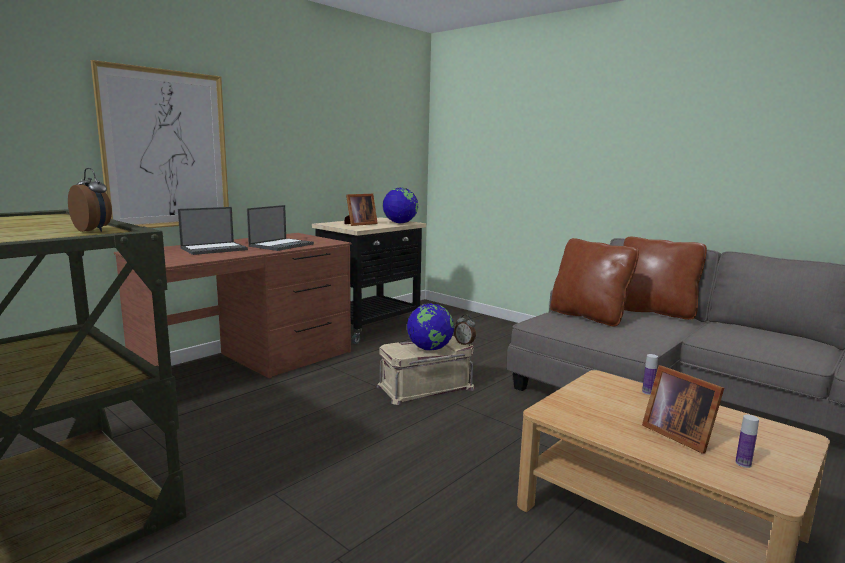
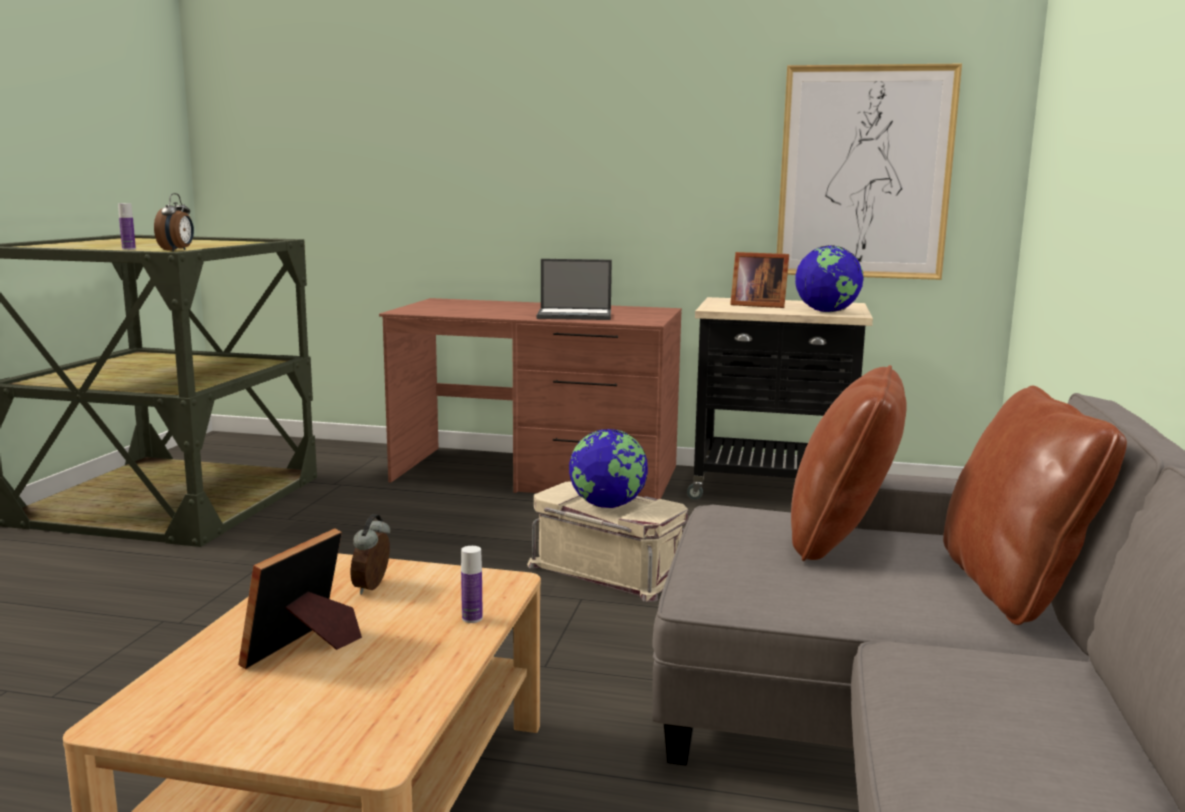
camera: 60 degrees right, 0 degrees up
picture [90,60,229,228] -> picture moved to [777,64,962,280]
laptop [178,207,248,255] -> none
alarm clock [454,314,476,346] -> alarm clock moved to [350,514,390,594]
bottle [735,415,759,468] -> bottle moved to [118,203,136,250]

